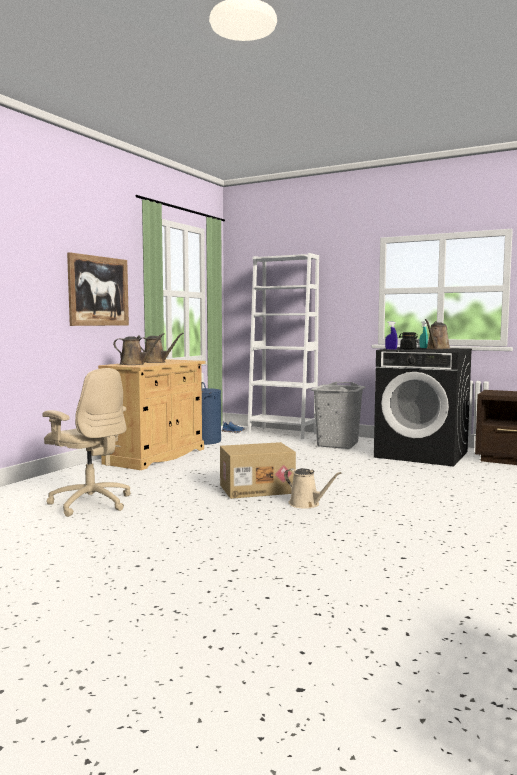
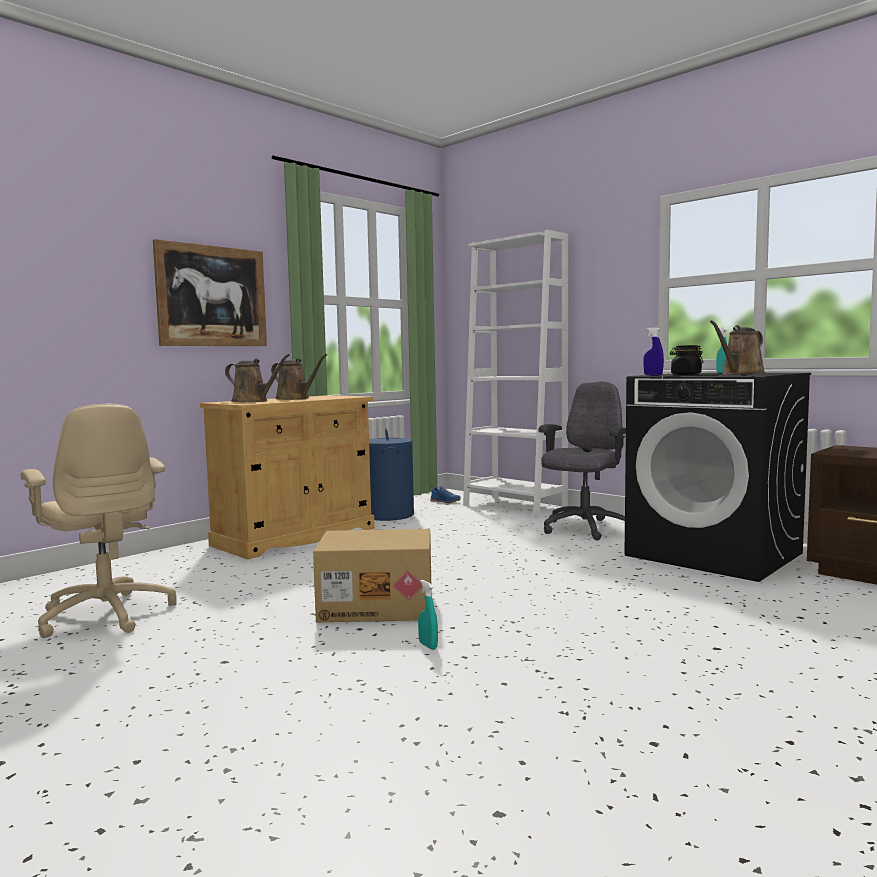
camera: 15 degrees right, 0 degrees up
beige watering can [284,468,341,509] -> turquoise spray bottle [418,580,438,650]
grey laundry basket [310,382,366,449] -> grey office chair [539,381,626,540]

